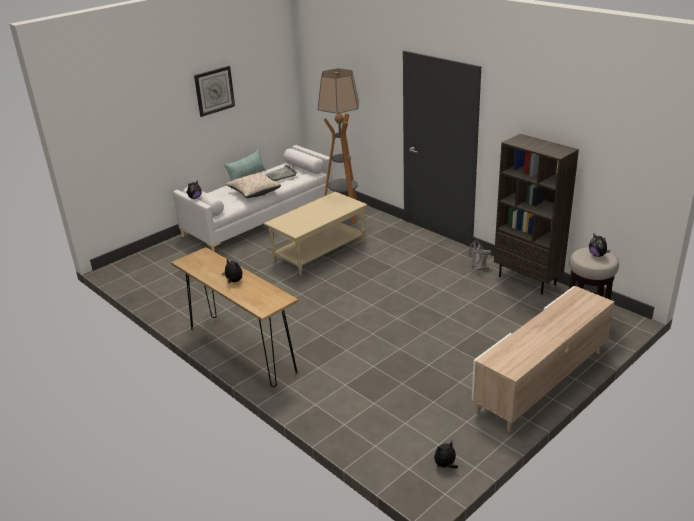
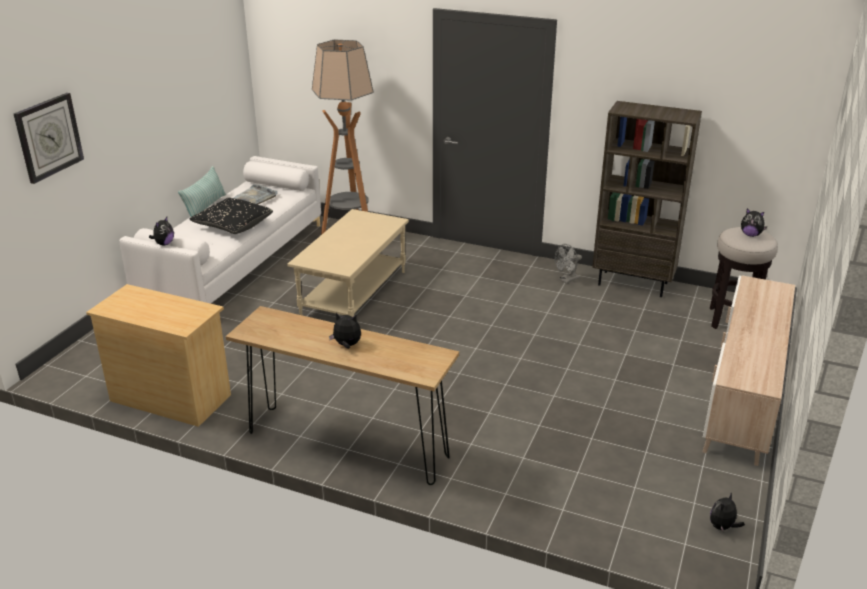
camera: 25 degrees left, 0 degrees up
wall clock [194,66,235,117] -> wall clock moved to [14,93,84,184]
beige pillow [226,172,281,198] -> black pillow [190,198,273,234]
none -> beige dresser [86,284,231,427]

